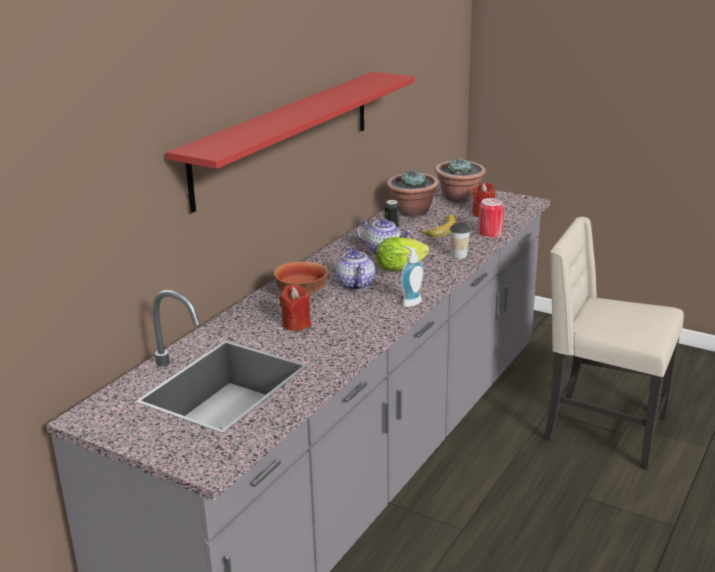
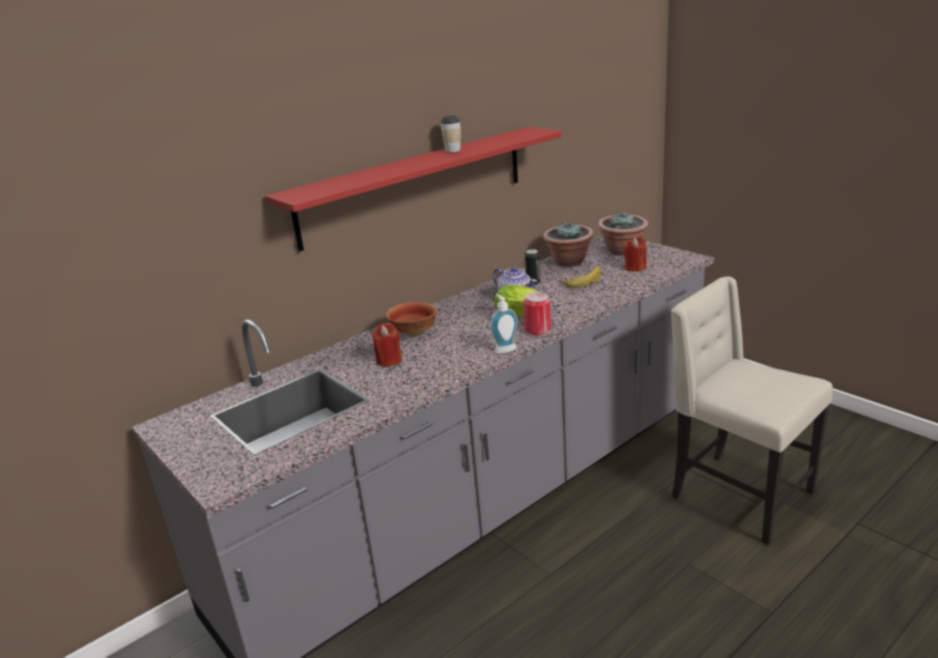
camera: 20 degrees right, 0 degrees up
teapot [336,247,375,291] -> none
cup [450,222,470,259] -> cup moved to [440,116,461,152]
can [478,198,504,238] -> can moved to [523,292,551,336]

